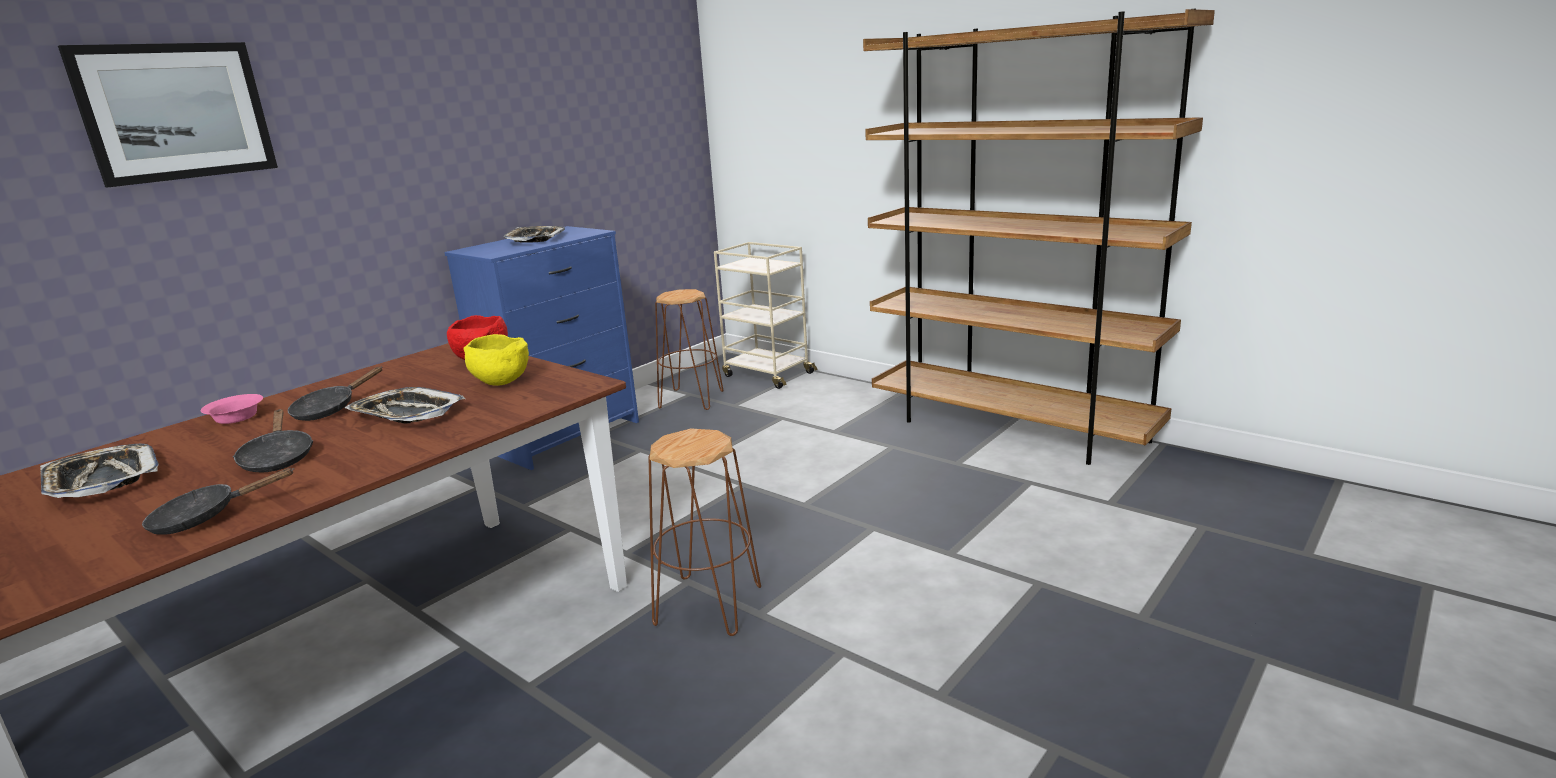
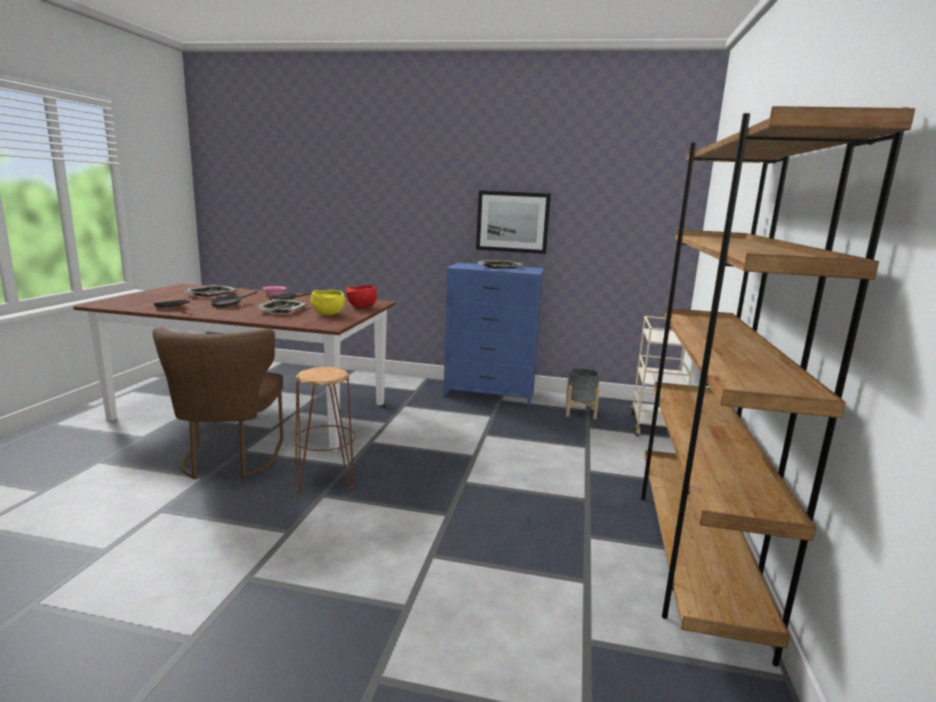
camera: 60 degrees right, 5 degrees down
picture [58,42,278,188] -> picture moved to [476,191,551,254]
brown stool [655,289,724,410] -> grey planter [565,368,600,419]
none -> brown chair [152,327,283,479]

